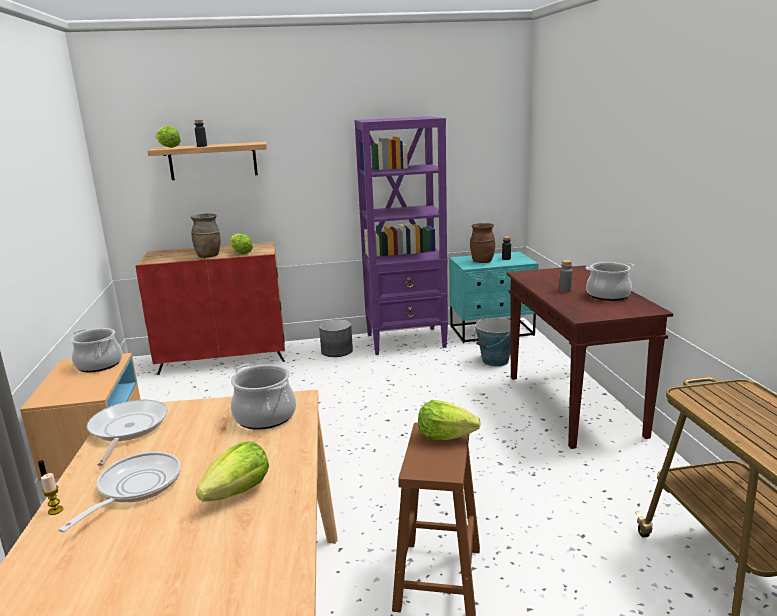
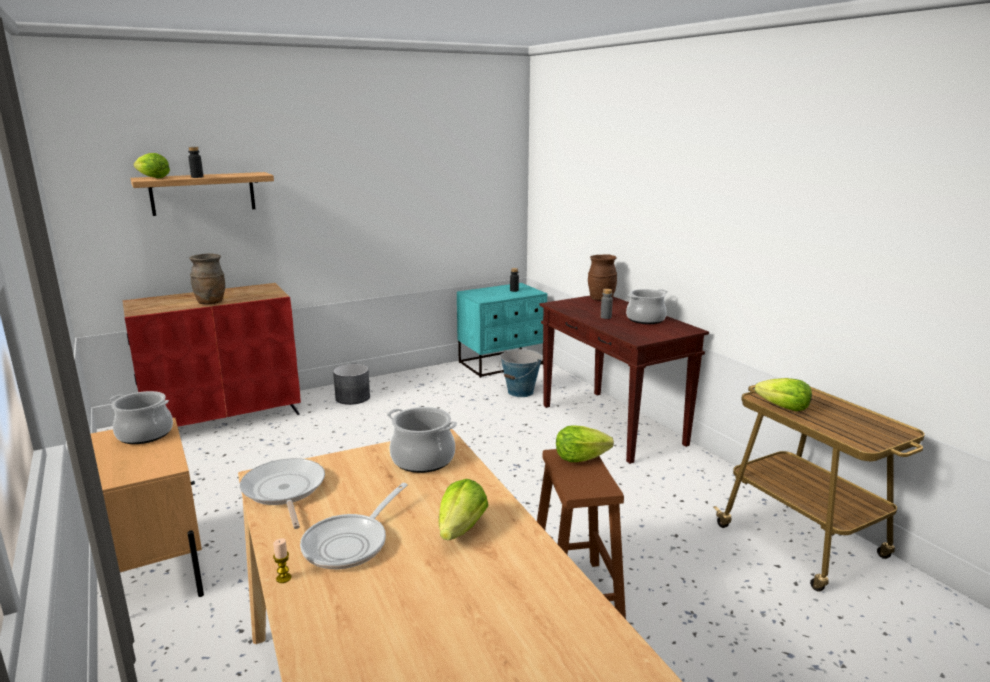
camera: 20 degrees left, 0 degrees up
frying pan [58,452,181,532] -> frying pan turned 150 degrees counterclockwise [300,483,408,569]
lettuce [230,233,253,254] -> lettuce moved to [755,378,812,411]
purple bookcase [355,116,448,355] -> none
brown vase [470,223,495,263] -> brown vase moved to [588,254,617,301]

